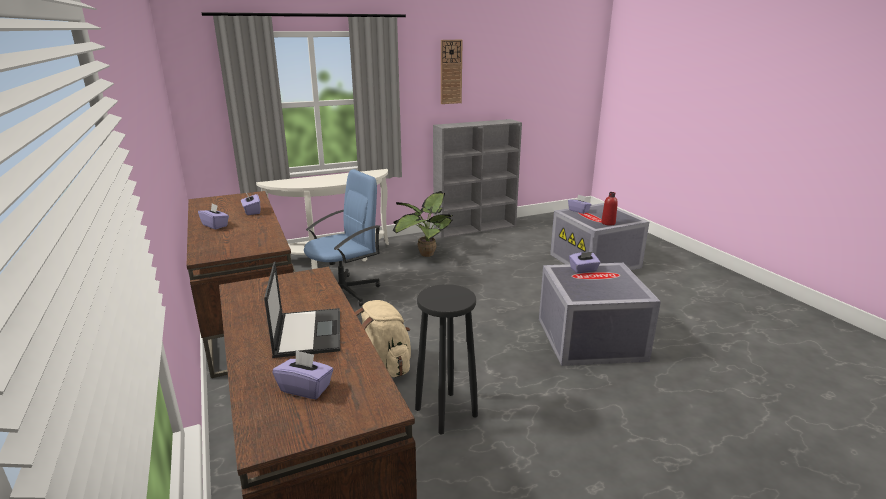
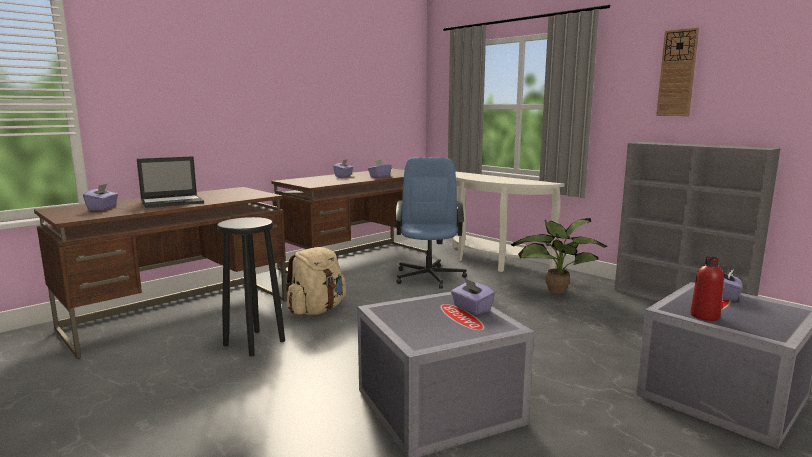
camera: 70 degrees right, 10 degrees down
blue office chair [304,169,380,307] -> blue office chair turned 120 degrees counterclockwise [395,158,467,289]

